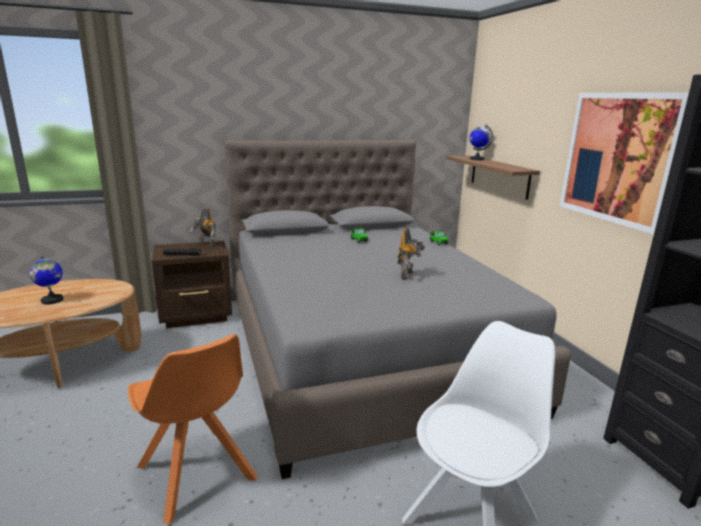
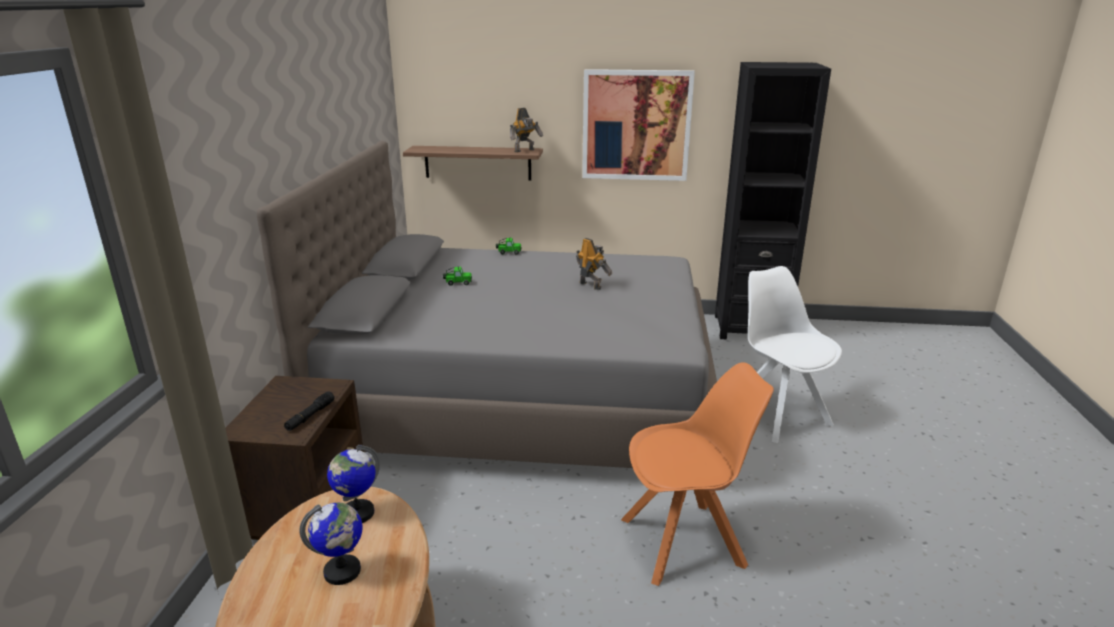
camera: 65 degrees left, 5 degrees up
toy robot [190,208,216,247] -> toy robot moved to [510,108,543,152]
globe [469,125,493,160] -> globe moved to [327,445,380,523]

